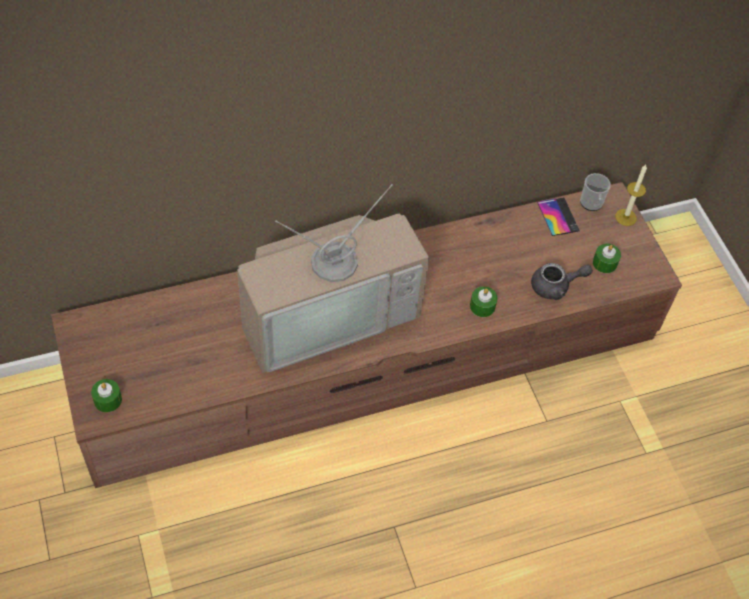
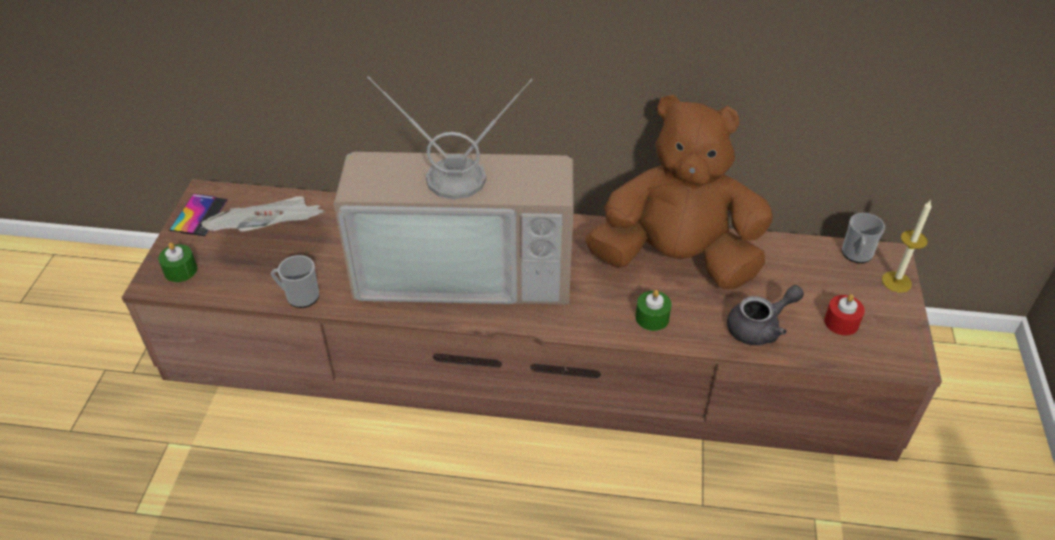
camera: 30 degrees right, 10 degrees down
grey teapot [531,263,593,300] -> grey teapot turned 45 degrees counterclockwise [727,285,804,345]
phone [537,197,580,236] -> phone moved to [169,194,228,236]
green candle [593,244,621,273] -> red candle [824,294,865,335]
none -> newspaper [201,196,326,232]
none -> mug [271,255,319,308]
none -> brown plush toy [585,95,773,289]

